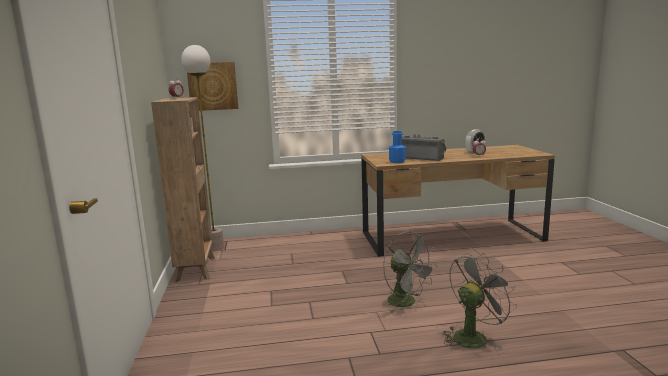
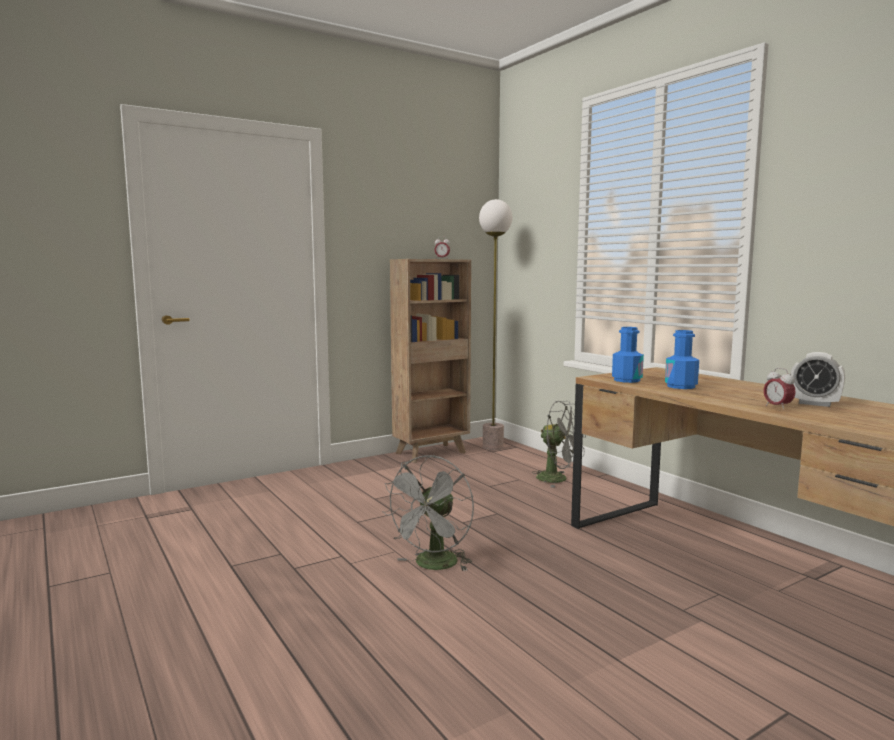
camera: 65 degrees right, 5 degrees down
picture [187,62,238,111] -> none
radio [402,134,446,161] -> blue bottle [665,330,699,389]
grey fan [442,253,517,348] -> grey fan moved to [532,401,586,487]

